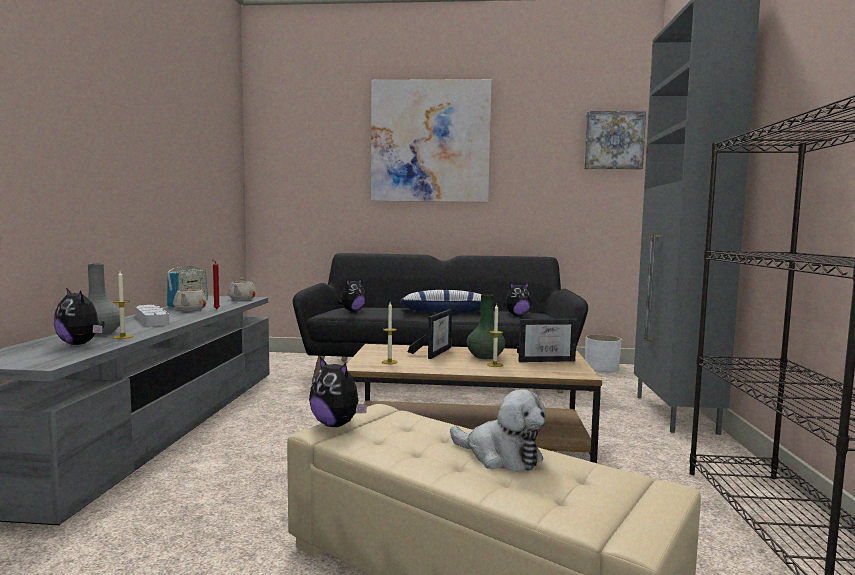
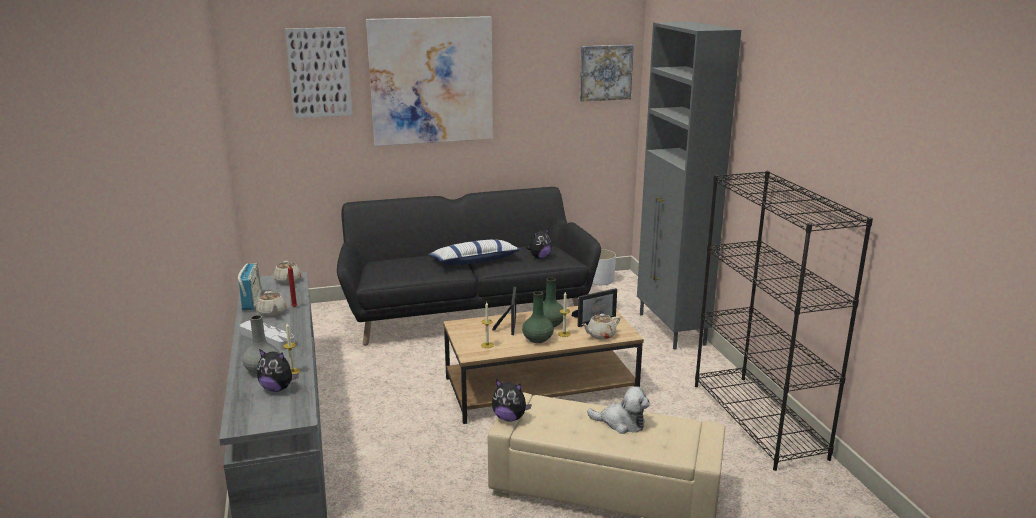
camera: 20 degrees left, 15 degrees up
plush toy [337,278,366,311] -> none
none -> picture [285,27,352,118]
none -> green vase [522,291,554,343]
none -> beige teapot [581,314,620,340]

